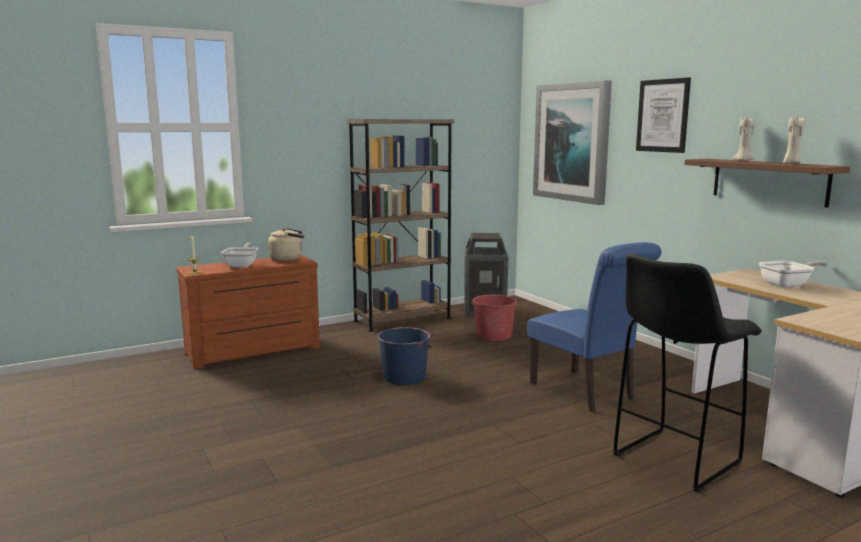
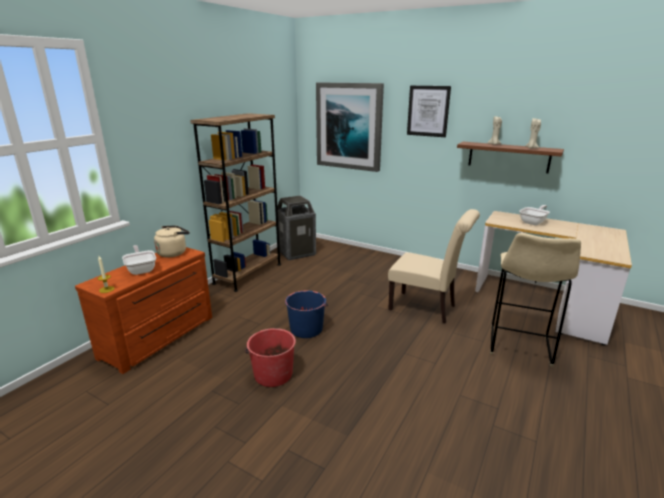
camera: 30 degrees left, 10 degrees up
red bucket [470,295,518,341] -> red bucket moved to [245,328,296,387]
blue chair [527,242,662,412] -> beige chair [388,209,480,324]
black stool [613,253,762,492] -> beige stool [490,233,581,367]

